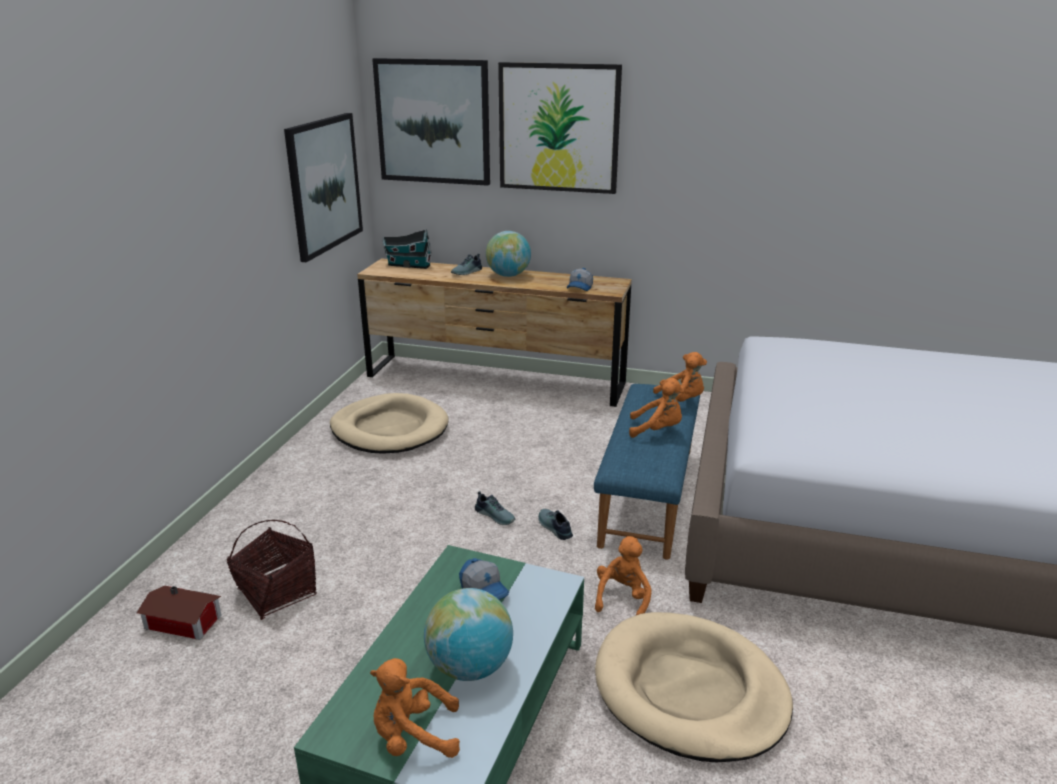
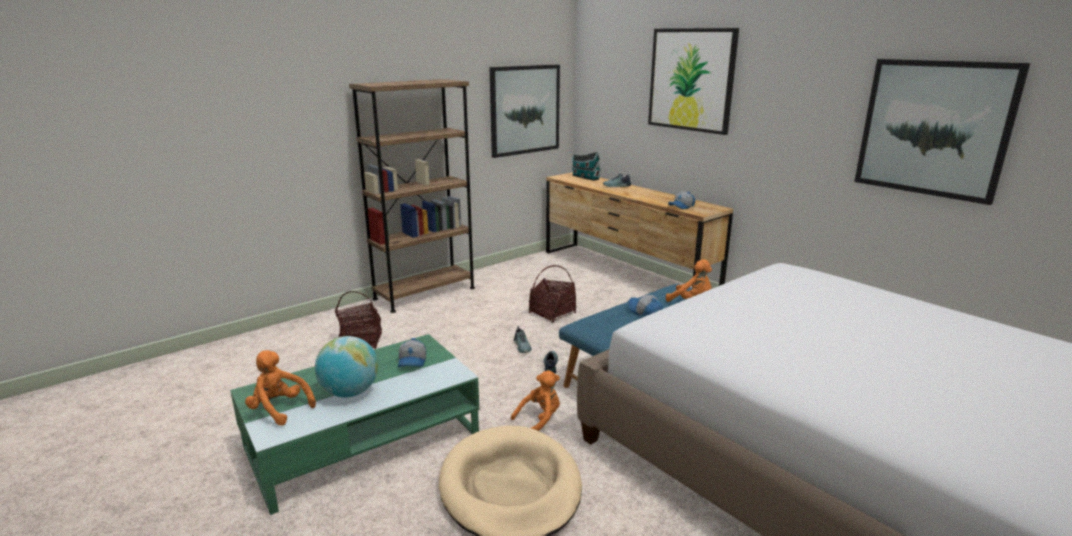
camera: 35 degrees right, 5 degrees down
toy house [137,585,222,640] -> none
beige dog bed [330,393,449,454] -> none
picture [372,58,490,186] -> picture moved to [854,59,1030,205]
globe [486,231,531,277] -> none
orange plush toy [629,378,684,438] -> cap [628,295,663,316]
none -> brown bookcase [349,79,475,313]
none -> basket [529,265,576,322]

